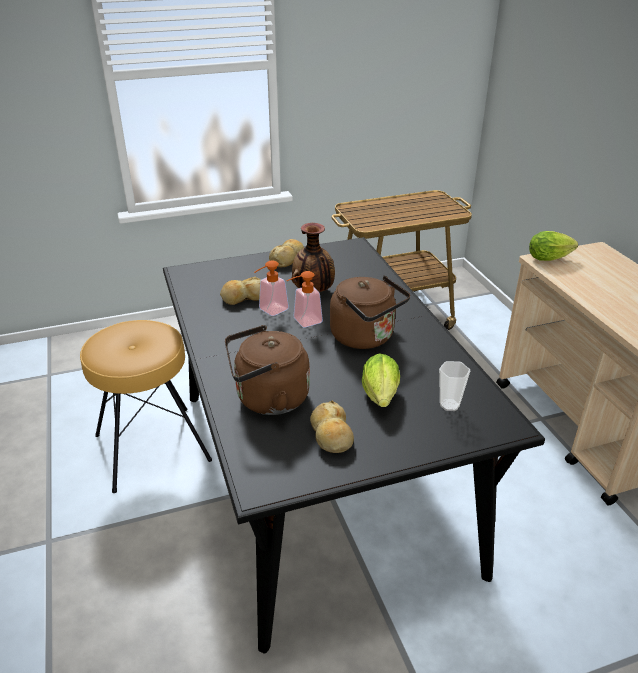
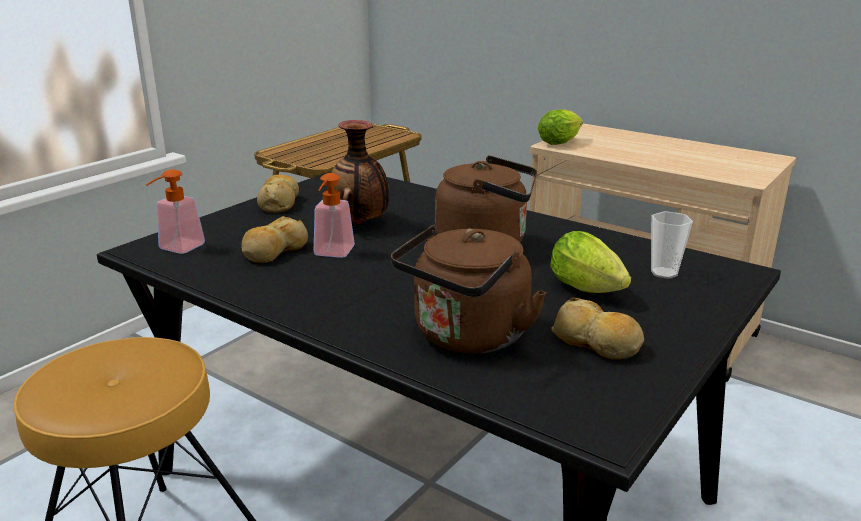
camera: 35 degrees left, 10 degrees down
soap dispenser [286,271,323,327] -> soap dispenser moved to [146,169,205,254]

